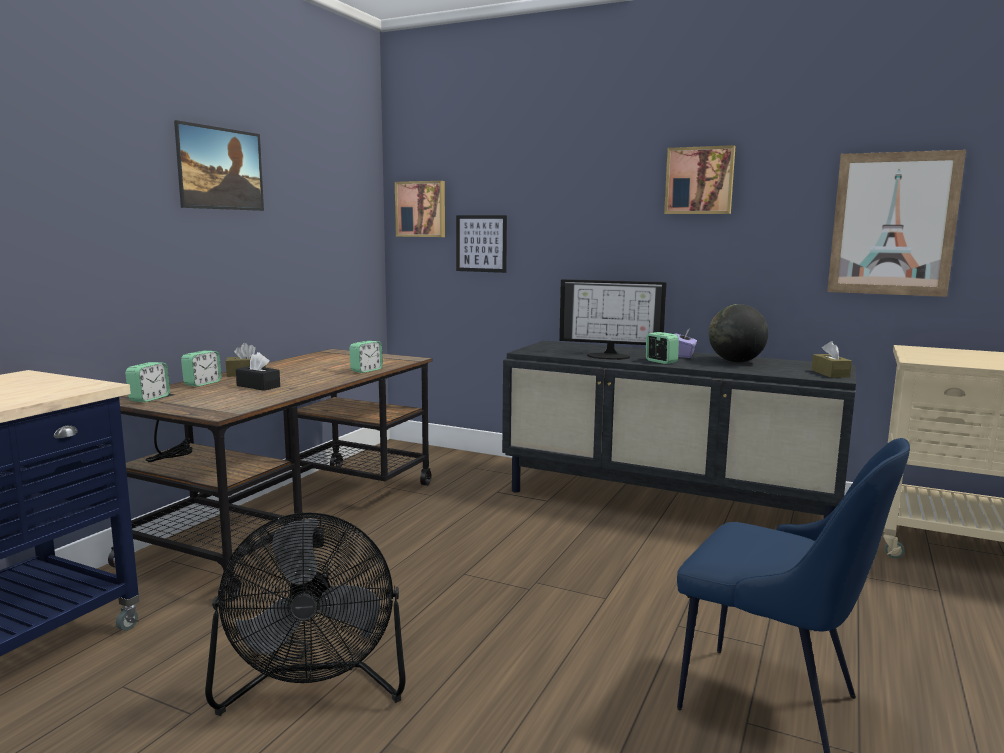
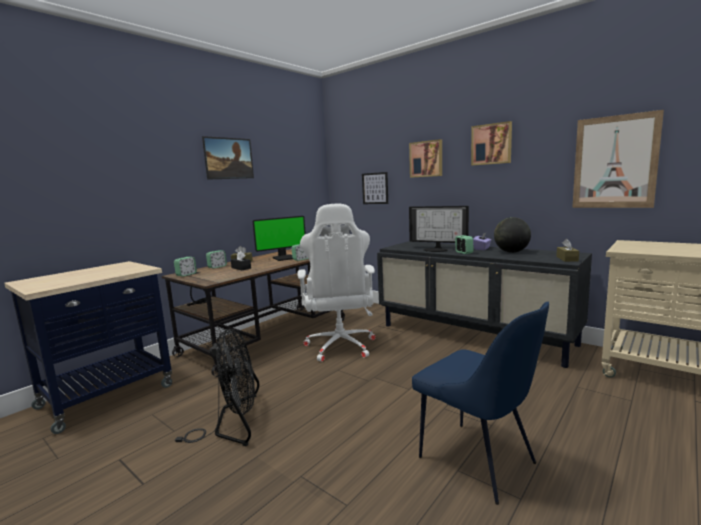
camera: 15 degrees right, 0 degrees up
black fan [205,513,406,716] -> black fan turned 105 degrees counterclockwise [174,329,259,446]
picture [395,181,445,237] -> picture moved to [409,139,442,178]
none -> monitor [253,216,306,261]
none -> white office chair [297,204,376,362]

